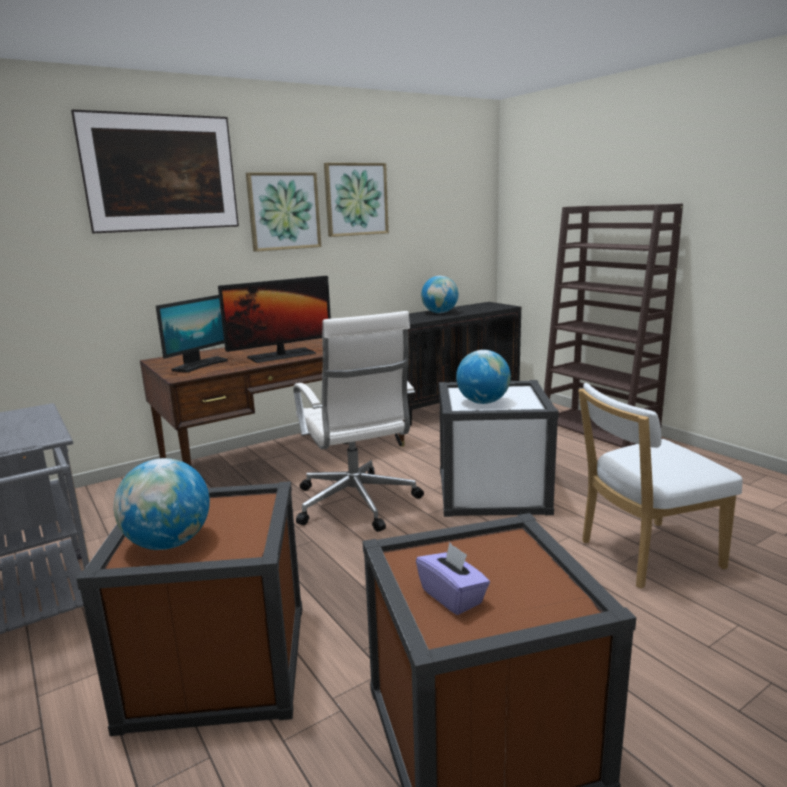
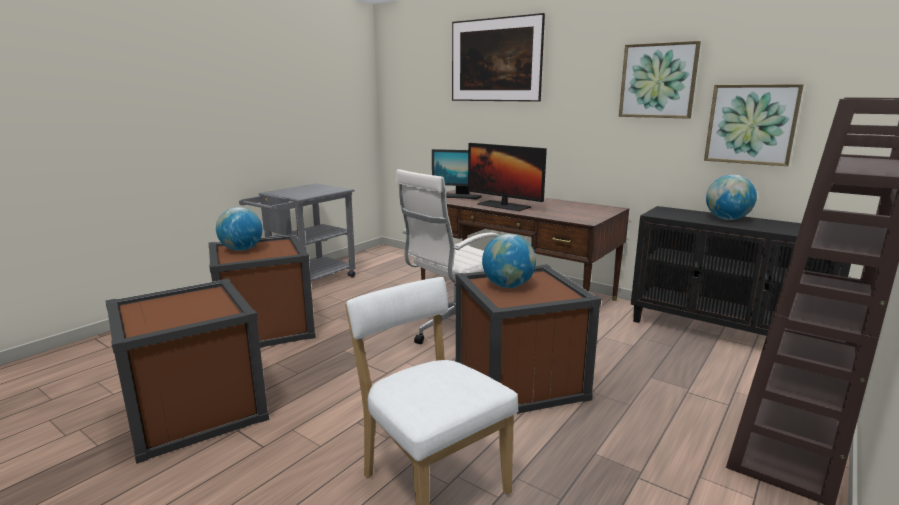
camera: 70 degrees right, 0 degrees up
picture [246,173,321,252] -> picture moved to [704,84,804,166]
purple tissue box [416,542,490,615] -> none
white storage box [439,380,559,517] -> brown storage box [455,264,601,414]

